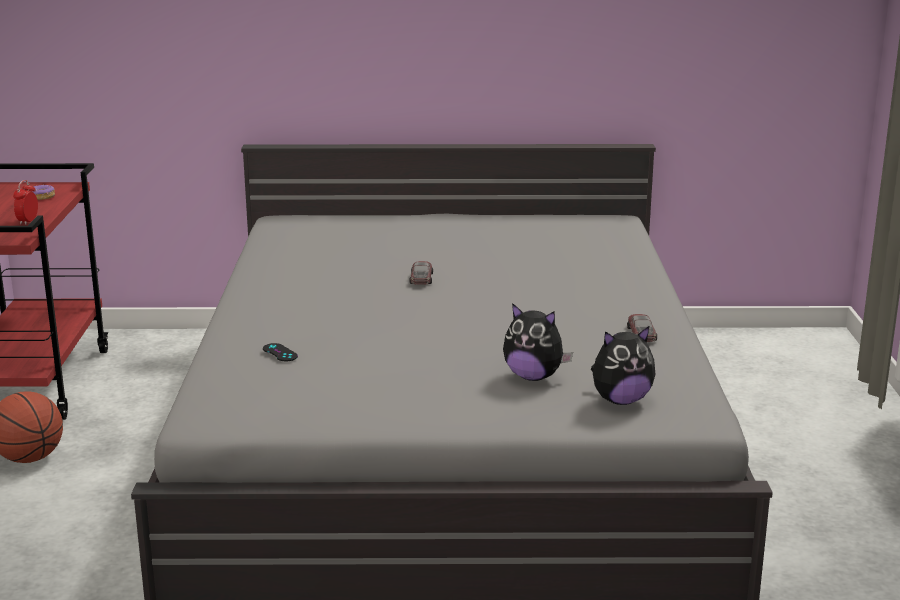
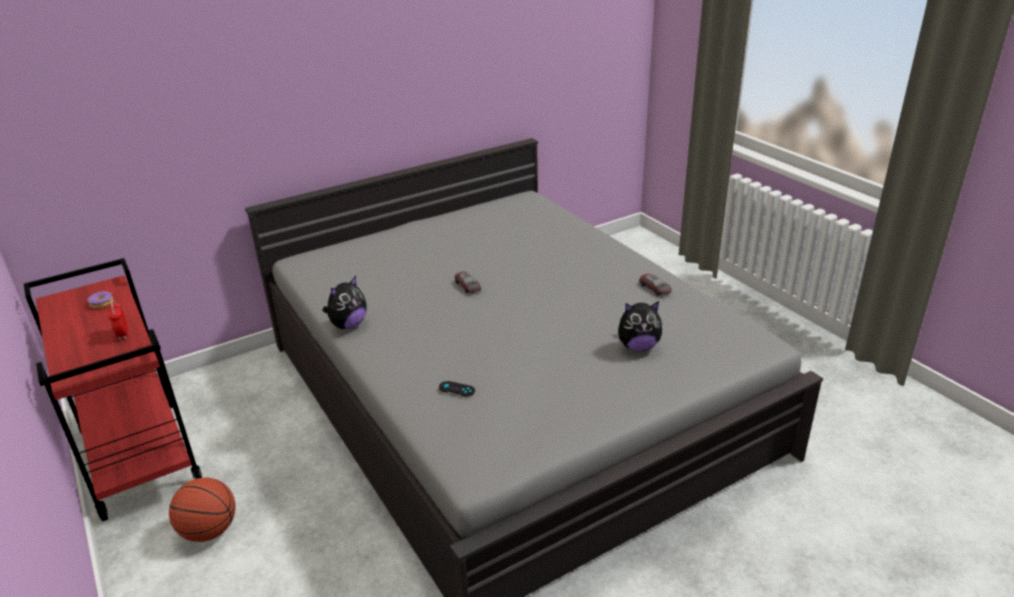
camera: 30 degrees left, 10 degrees up
plush toy [591,326,655,405] -> plush toy moved to [322,276,367,329]

